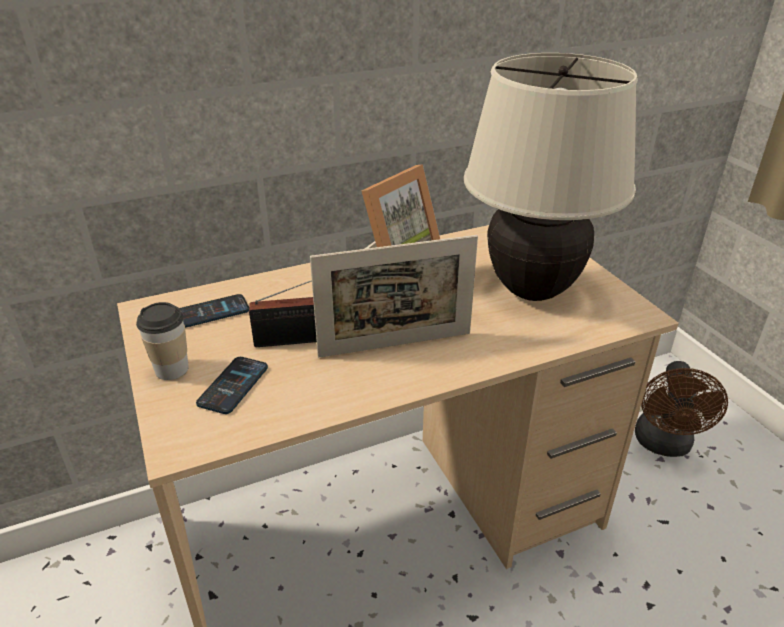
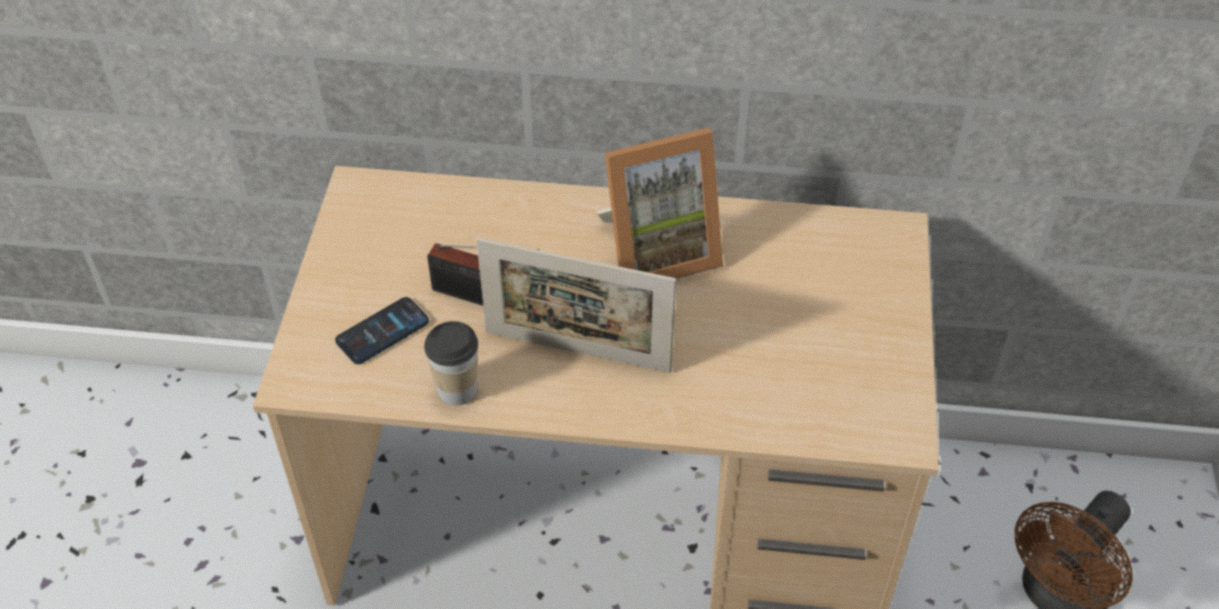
camera: 30 degrees right, 15 degrees up
cup [136,302,189,380] -> cup moved to [424,321,478,406]
phone [179,294,249,328] -> none
beige table lamp [464,53,638,301] -> none

